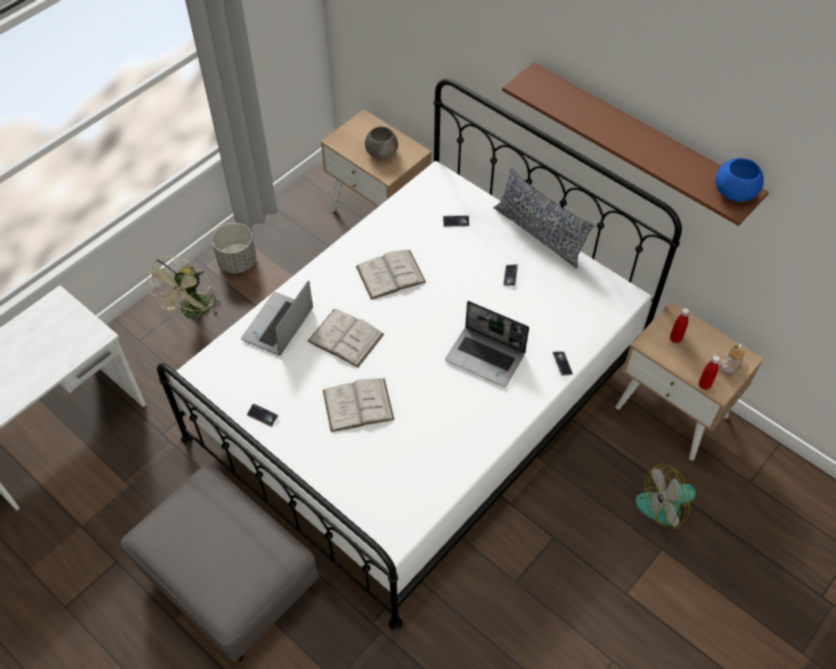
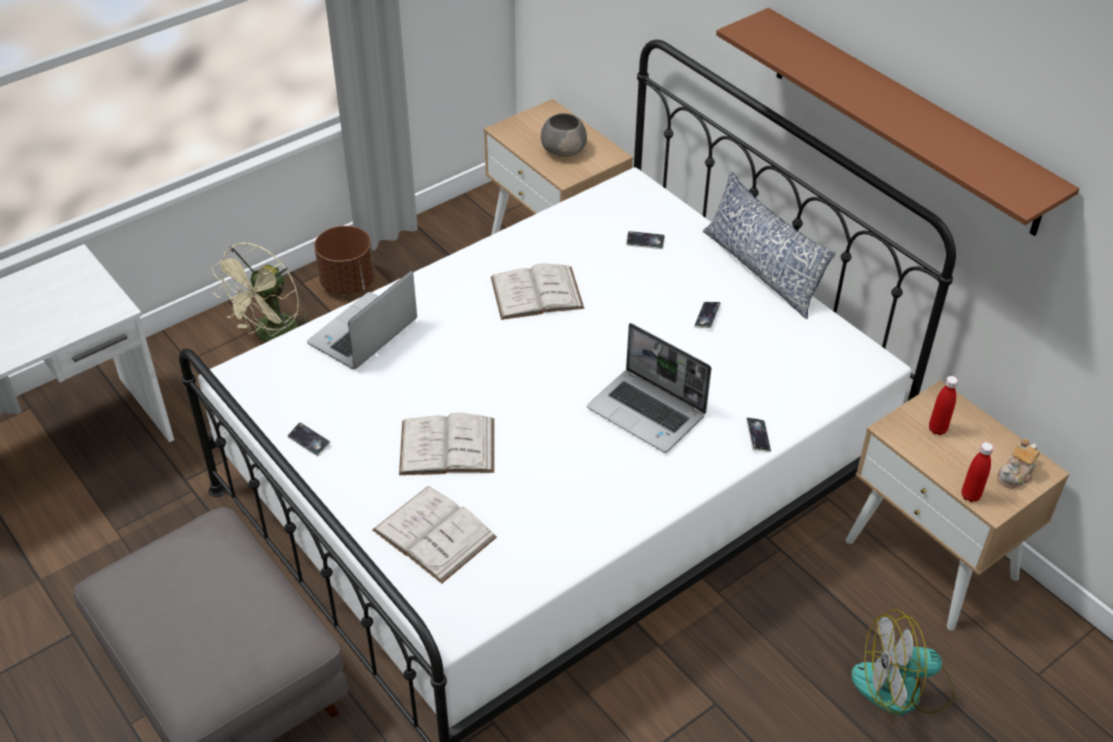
camera: 10 degrees right, 10 degrees down
grey planter [212,223,256,274] -> brown planter [314,226,375,295]
white book [307,309,384,368] -> white book moved to [373,486,497,584]
blue bowl [715,158,764,202] -> none

